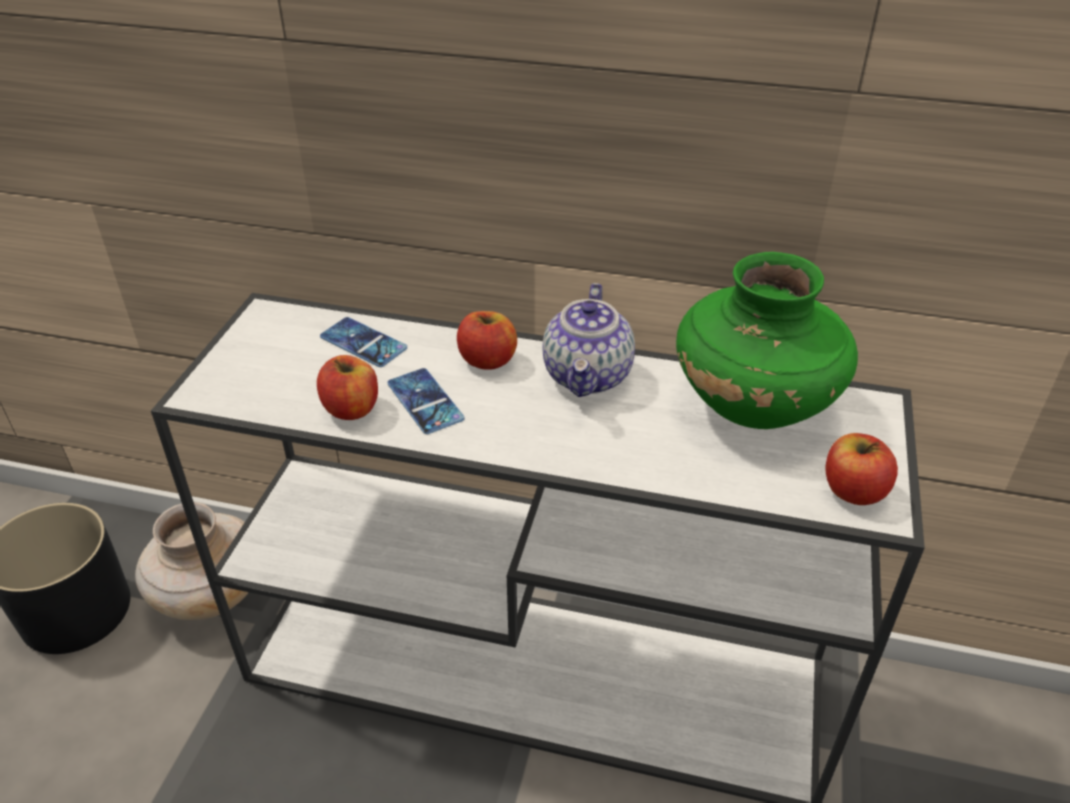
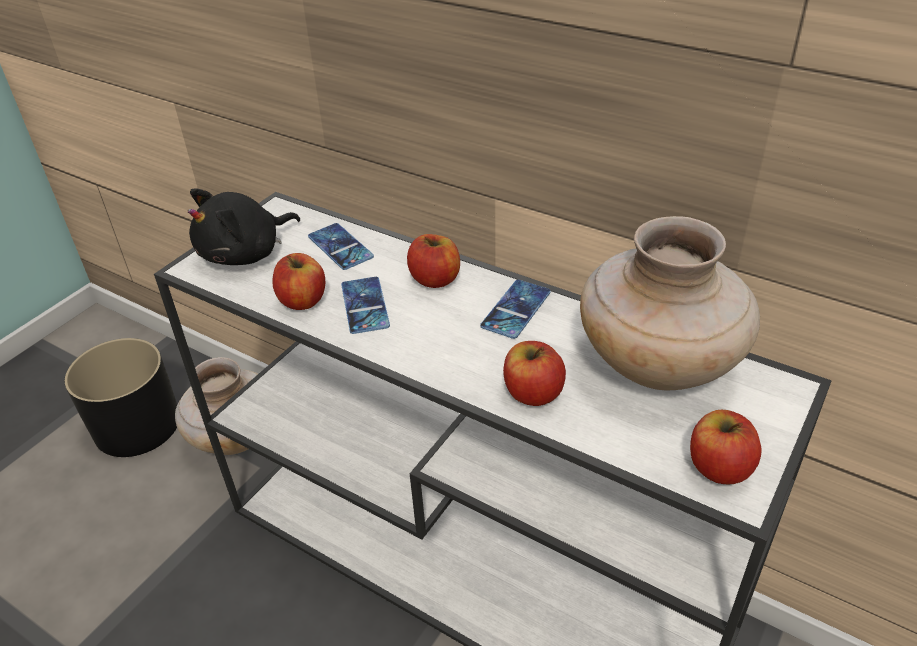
camera: 20 degrees right, 0 degrees up
teapot [542,283,635,397] -> phone [480,280,550,339]
green vase [676,252,858,429] -> beige vase [580,216,760,390]
none -> black plush toy [188,188,300,265]
none -> apple [503,341,566,406]

